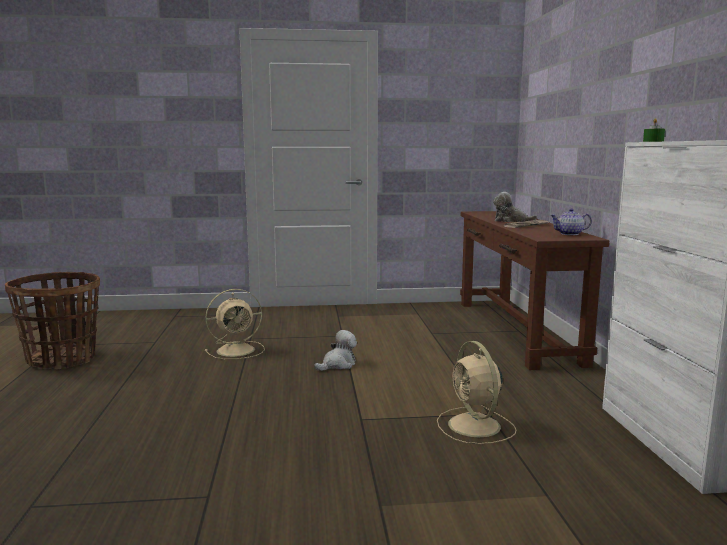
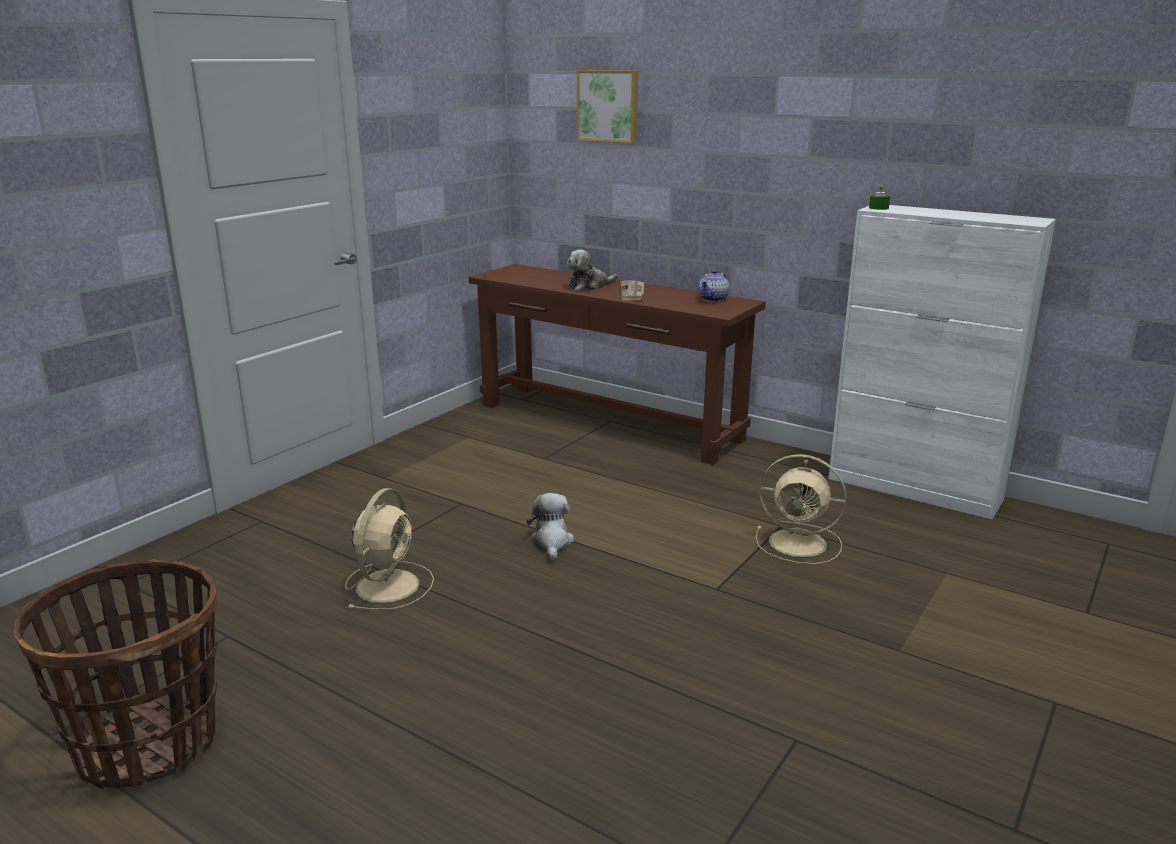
camera: 50 degrees left, 10 degrees up
none -> picture [577,70,638,143]

